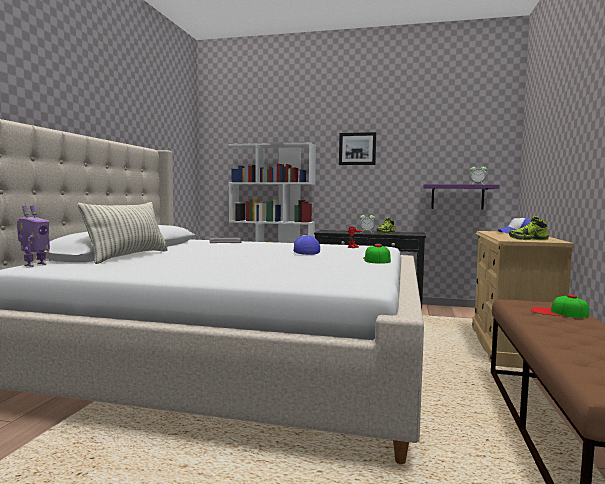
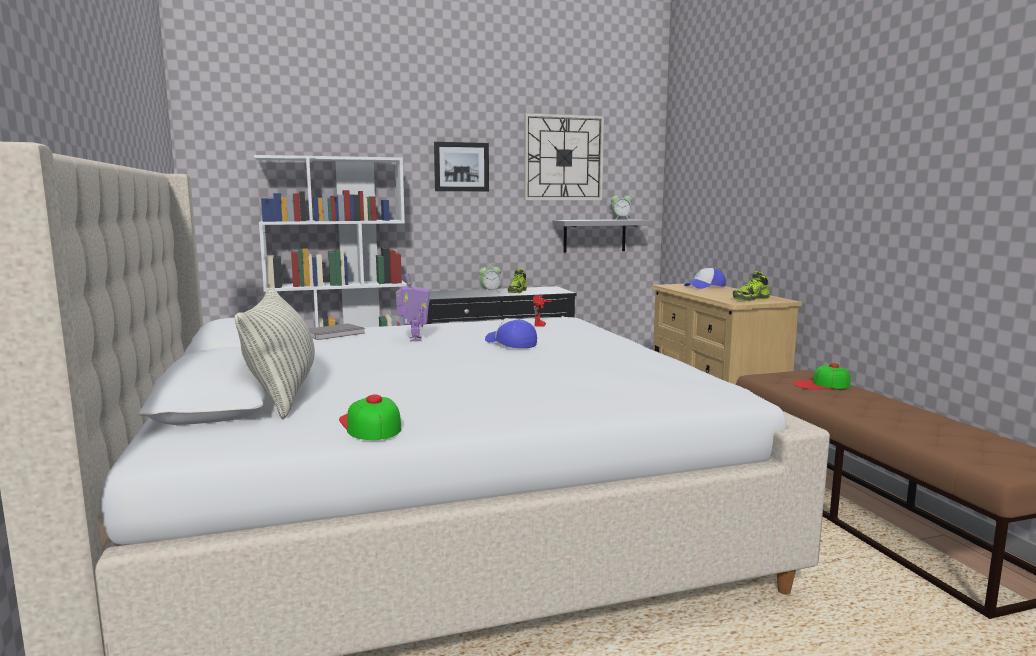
camera: 30 degrees left, 5 degrees up
toy robot [17,205,50,267] -> toy robot moved to [396,273,430,342]
cap [363,244,391,264] -> cap moved to [339,395,401,440]
purple shelf [423,184,500,210] -> grey shelf [553,219,652,253]
none -> wall clock [524,113,604,200]

